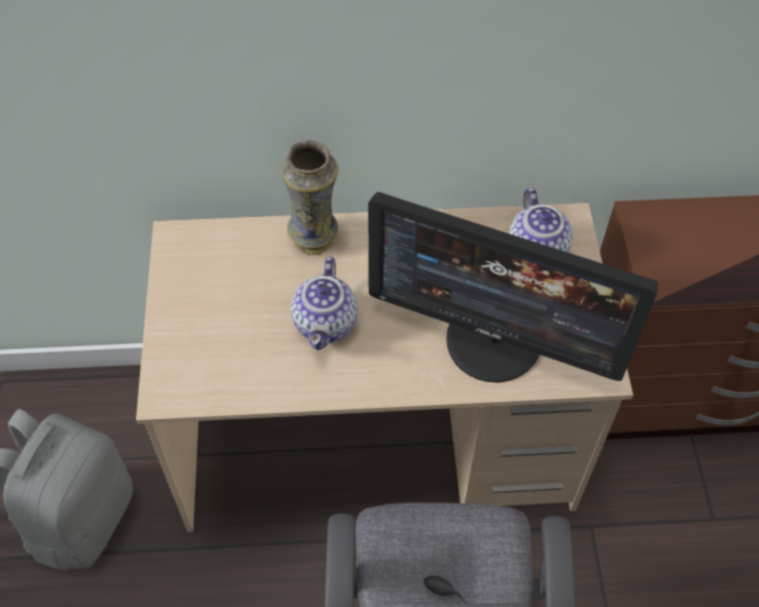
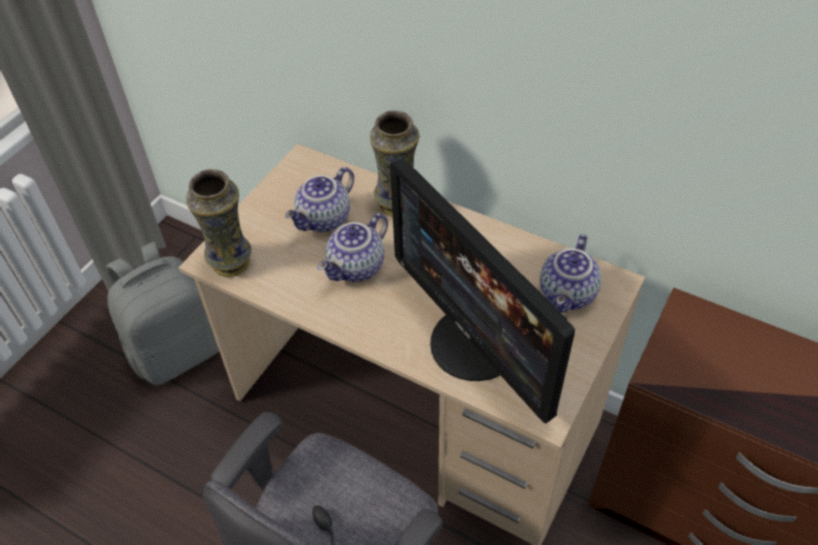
camera: 35 degrees right, 5 degrees down
none -> vase [186,169,251,277]
none -> teapot [285,167,354,232]

